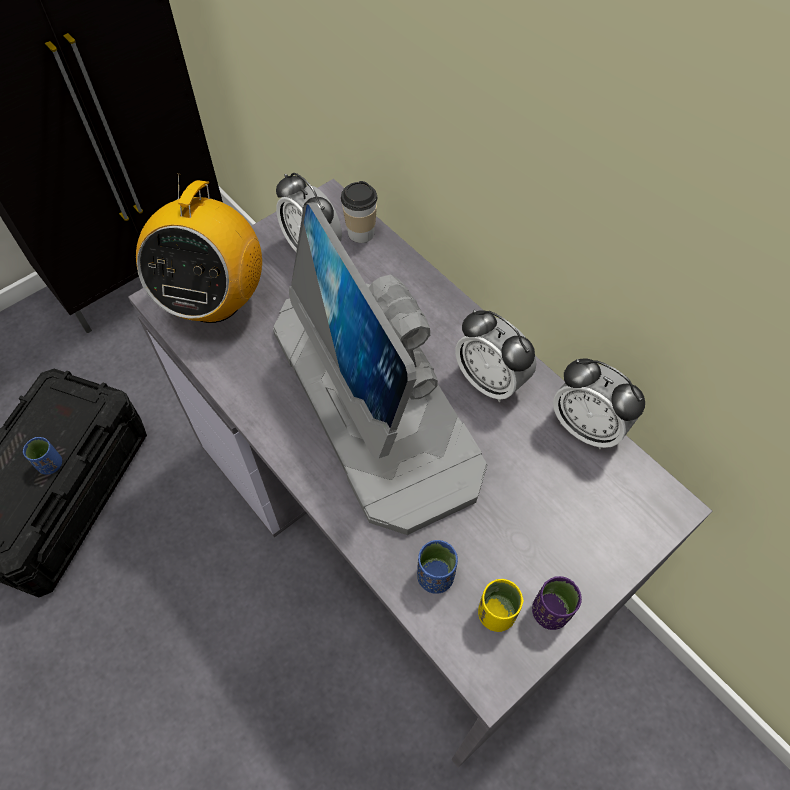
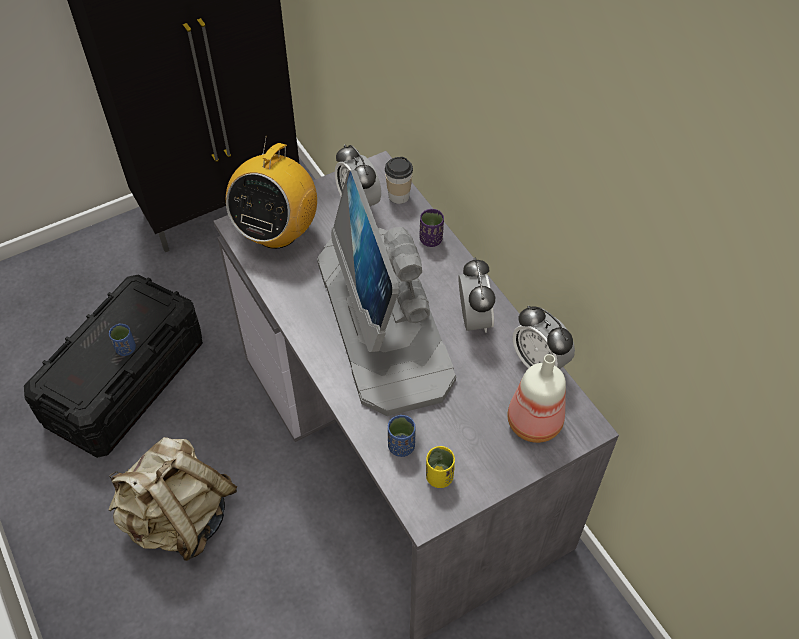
camera: 10 degrees right, 5 degrees down
alarm clock [455,310,536,402] -> alarm clock turned 150 degrees counterclockwise [458,258,495,333]
purple cup [532,576,582,630] -> purple cup moved to [420,209,444,247]
none -> beige backpack [109,437,237,561]
none -> bottle [507,354,566,443]

